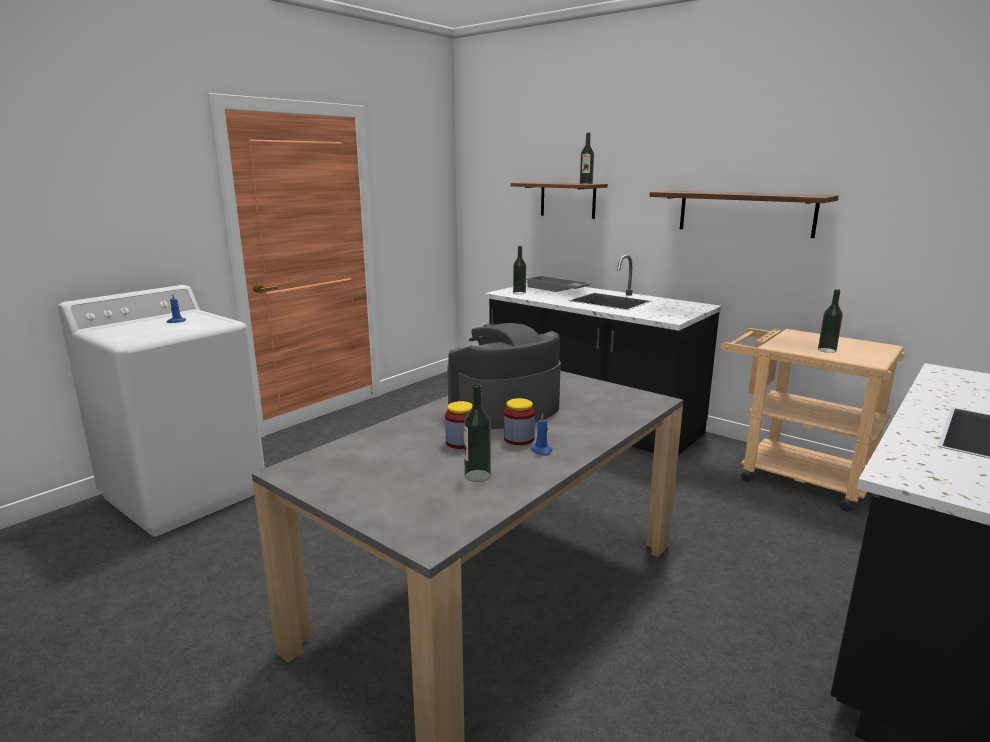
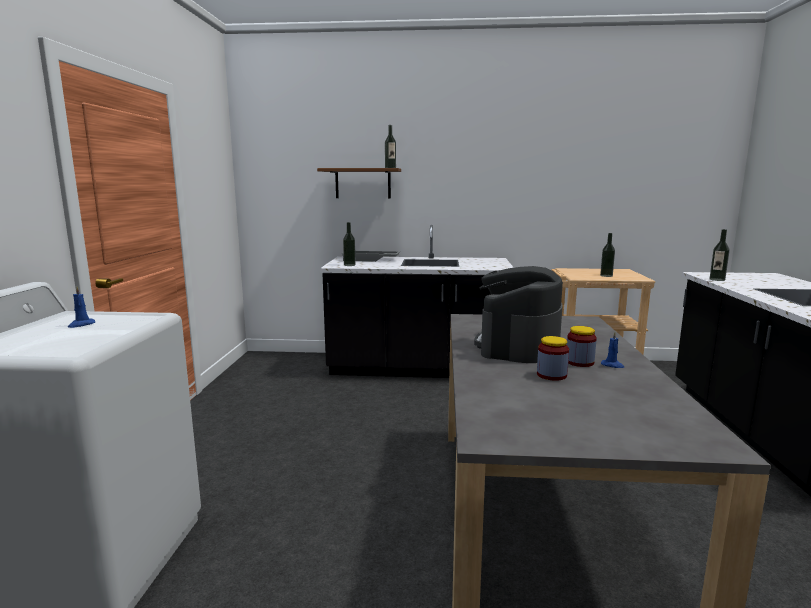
camera: 35 degrees left, 5 degrees down
bottle [464,384,491,482] -> bottle moved to [710,229,730,281]
shelf [650,190,839,238] -> none

